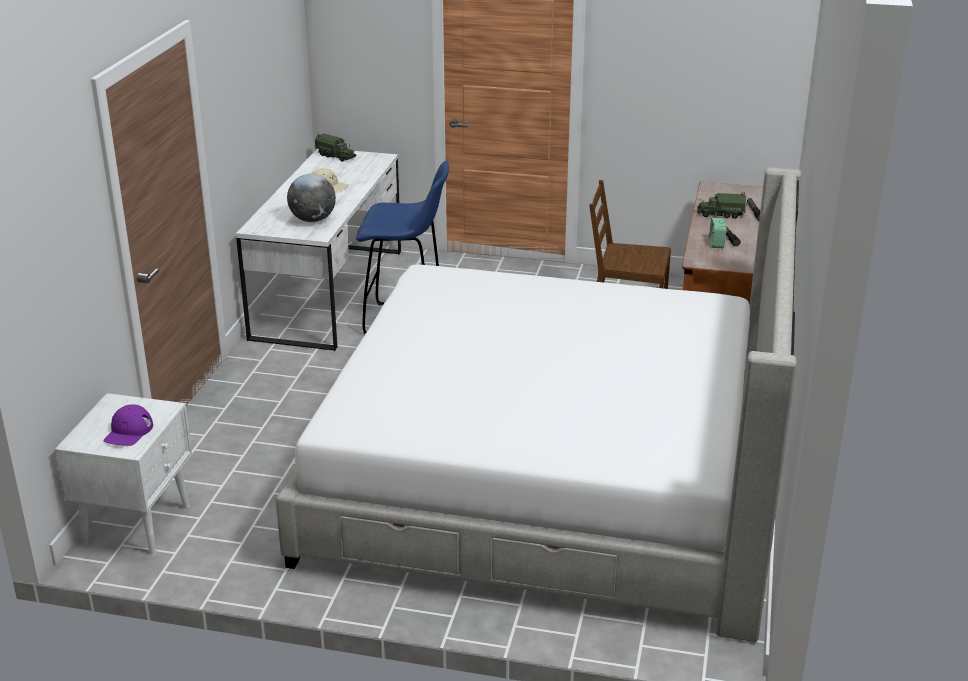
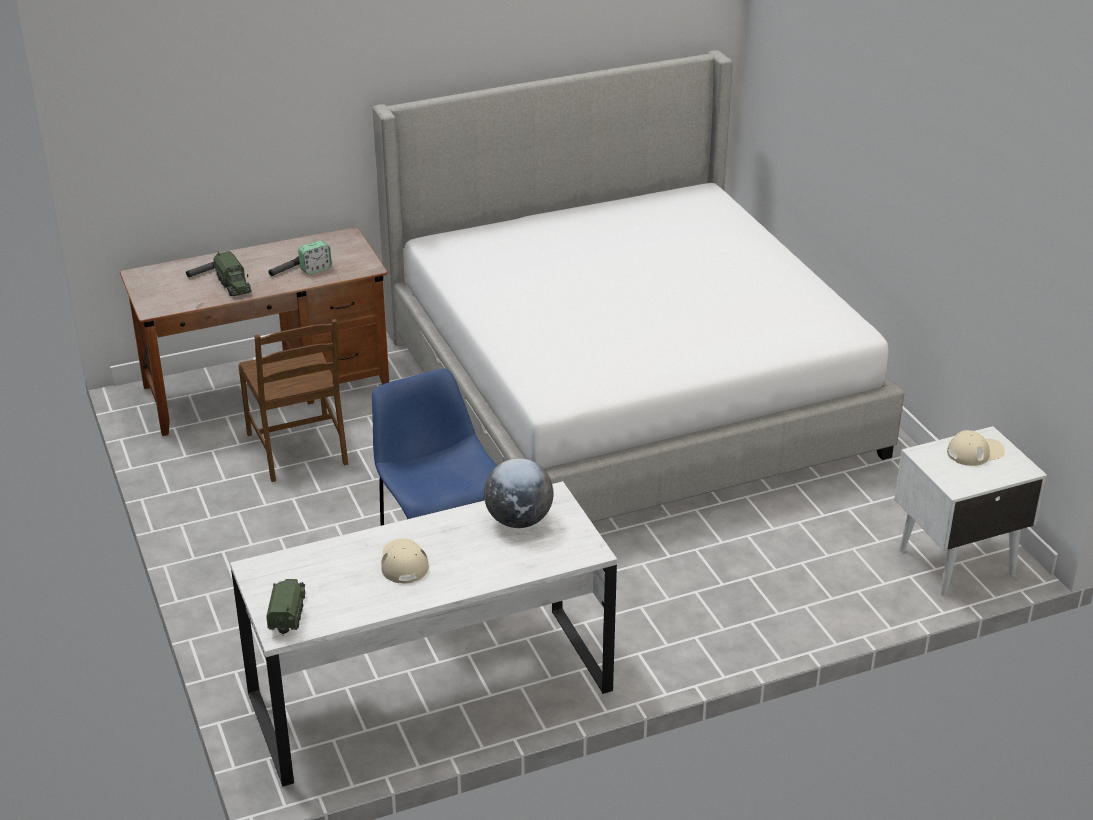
camera: 125 degrees left, 5 degrees up
purple cap [104,404,153,446] -> beige cap [947,430,1005,466]

